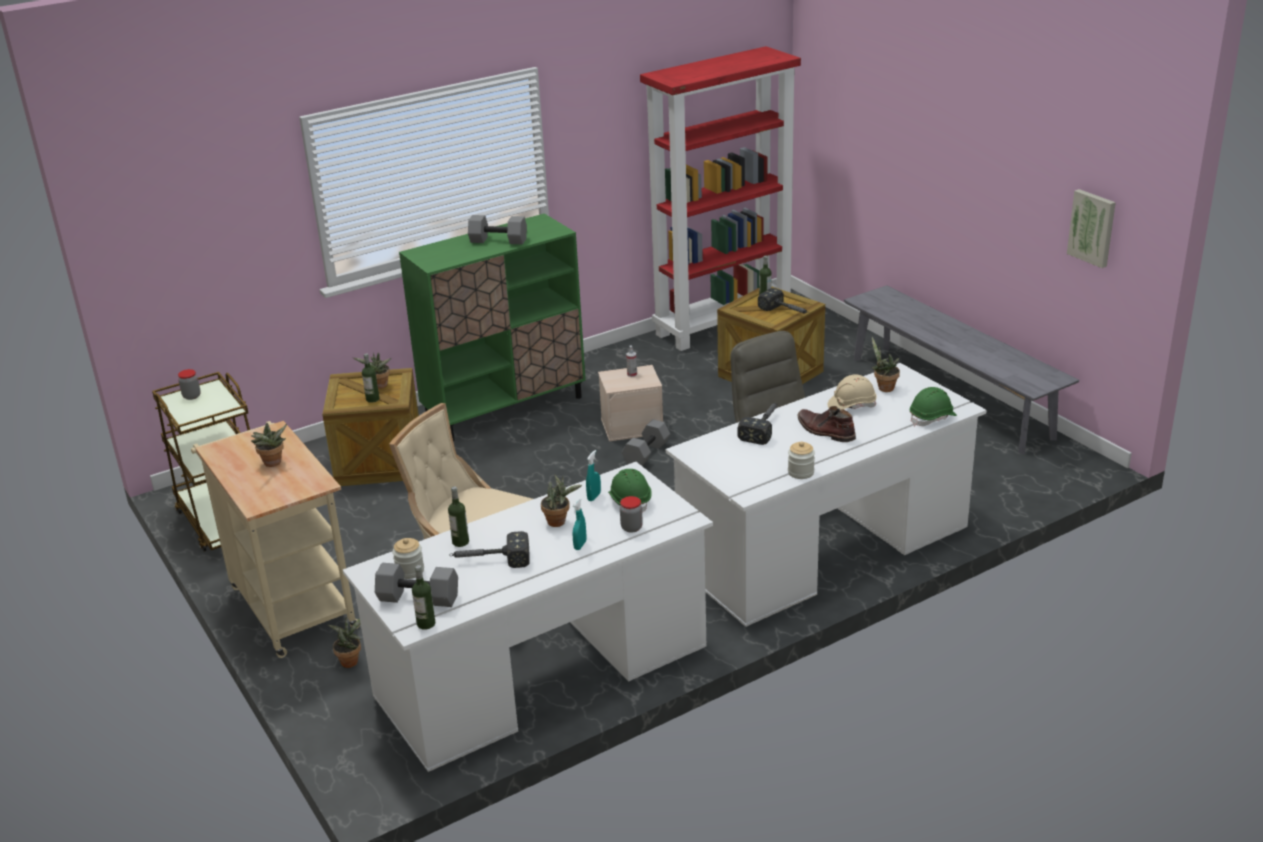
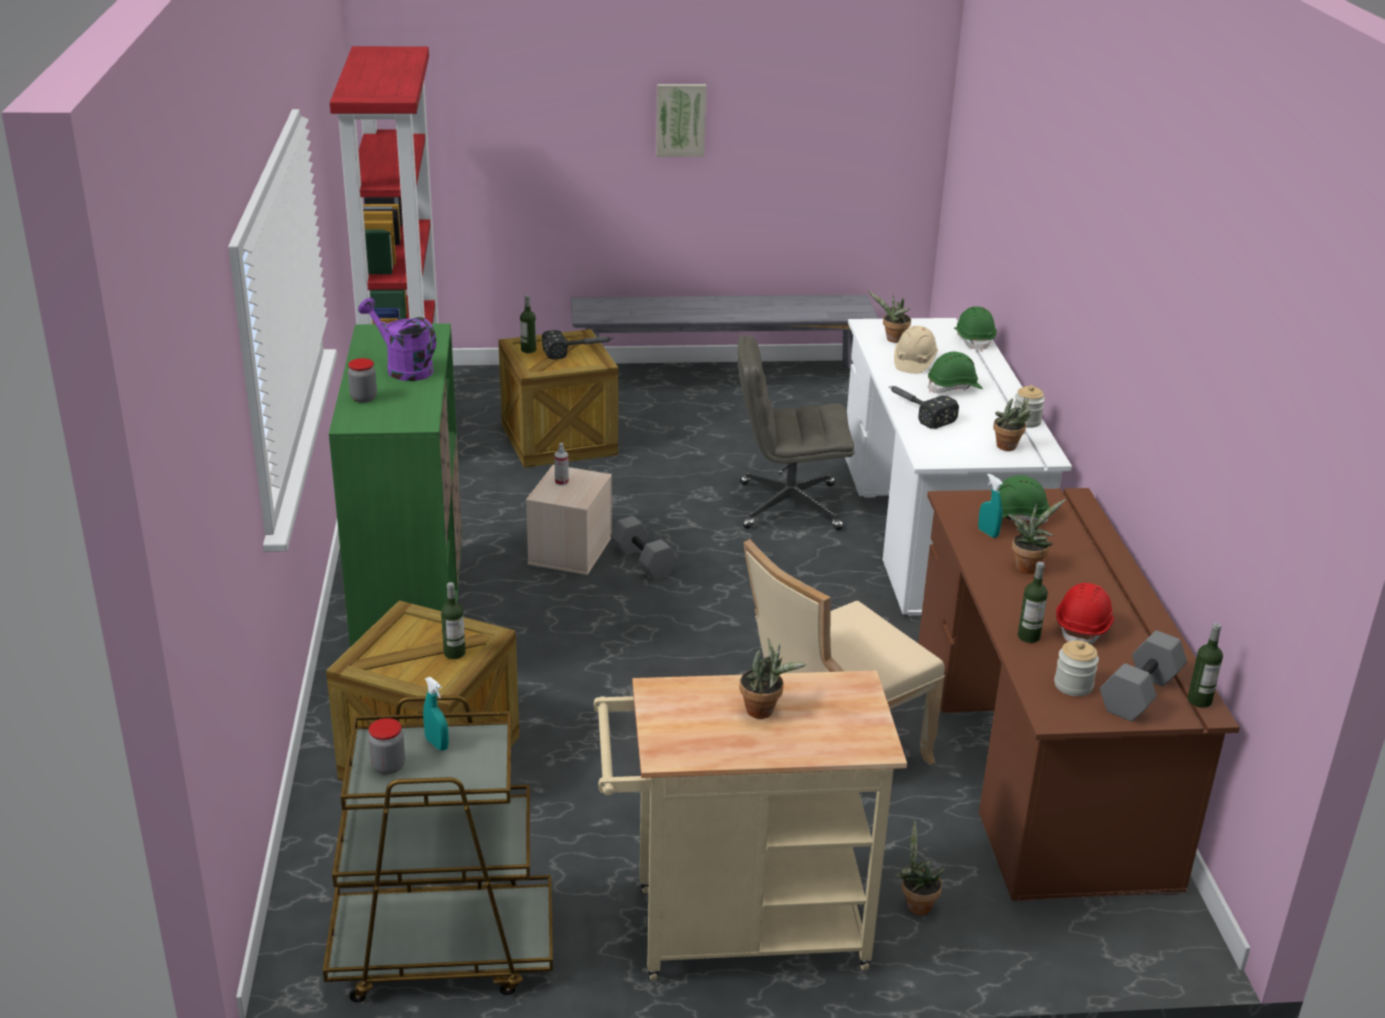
camera: 65 degrees left, 0 degrees up
white desk [343,462,713,772] -> brown desk [918,488,1240,902]
potted plant [353,352,391,389] -> potted plant moved to [993,397,1033,451]
hammer [449,531,530,568] -> red hard hat [1056,583,1114,645]
grey dumbbell [468,215,527,244] -> purple watering can [358,298,436,381]
turquoise spray bottle [572,499,586,550] -> turquoise spray bottle moved to [423,677,449,751]
jar [620,496,643,533] -> jar moved to [348,358,377,403]
brown boot [797,406,856,442] -> green hard hat [928,352,983,394]
picture [1067,189,1116,268] -> picture moved to [656,84,706,157]

